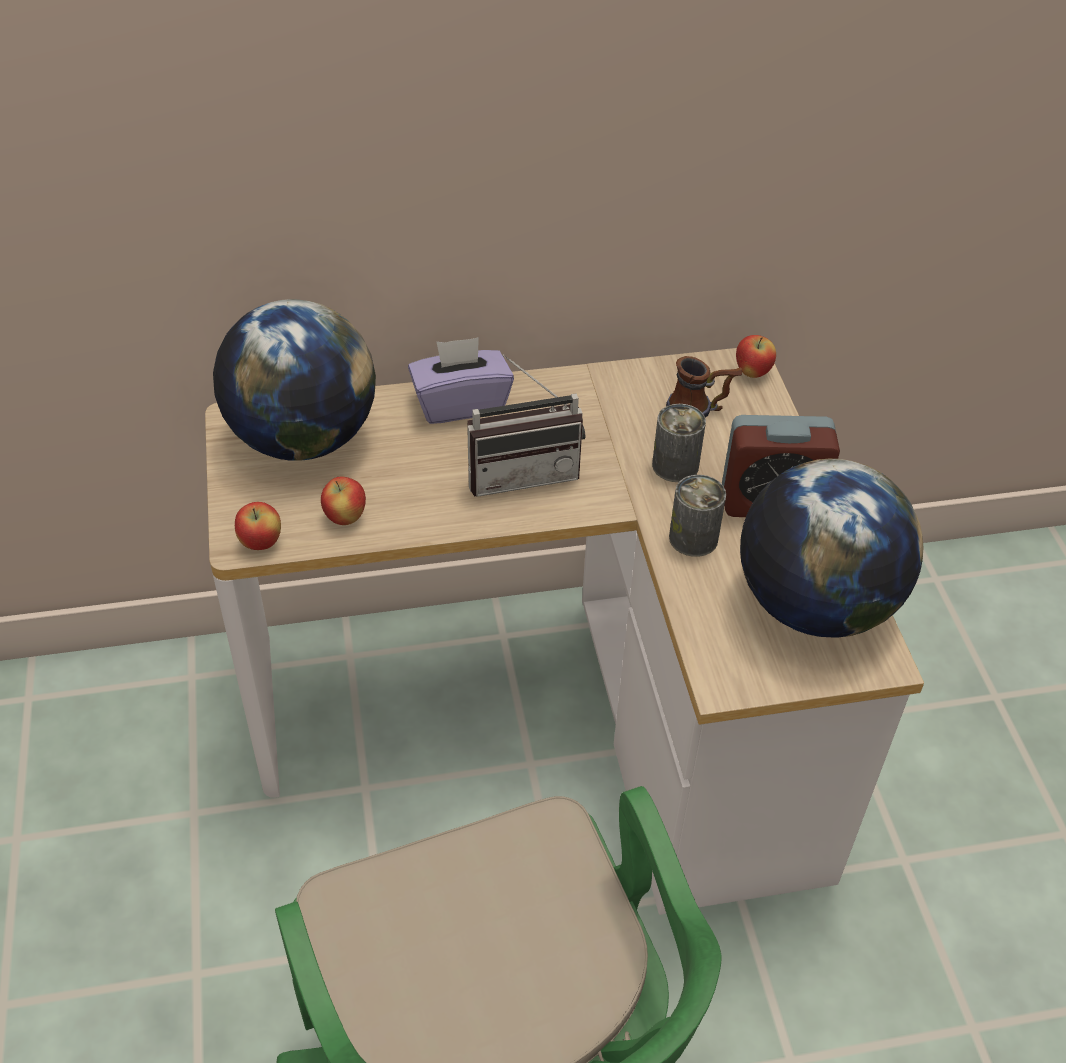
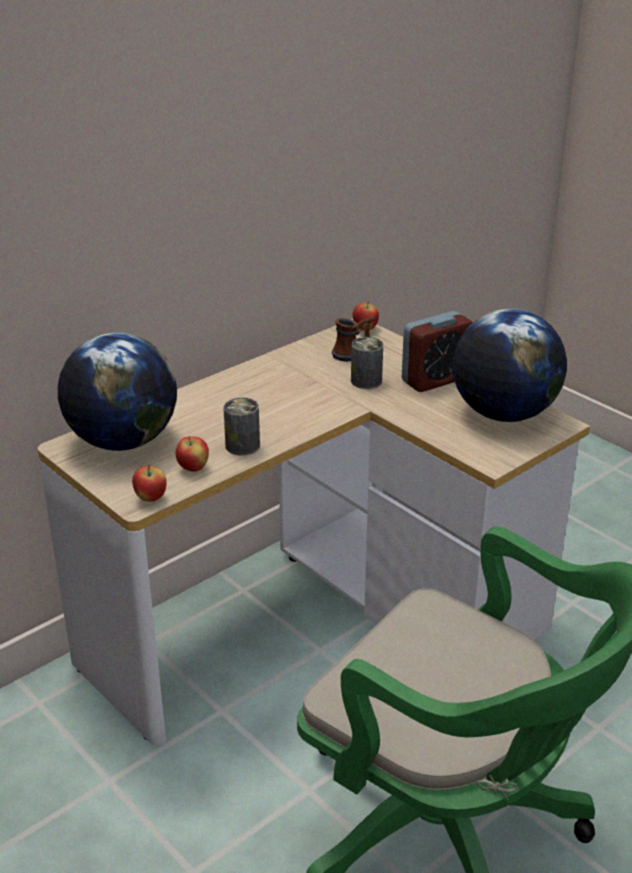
camera: 30 degrees left, 15 degrees down
purple tissue box [408,337,514,424] -> none
radio [467,354,585,497] -> none
can [669,475,726,557] -> can moved to [224,398,260,456]

